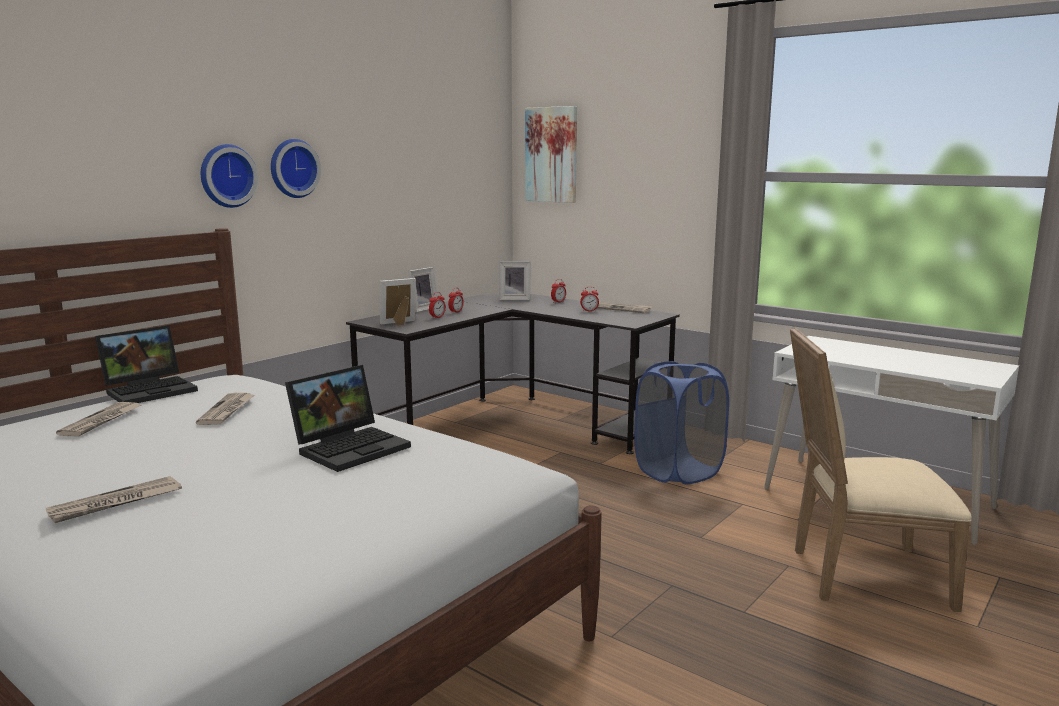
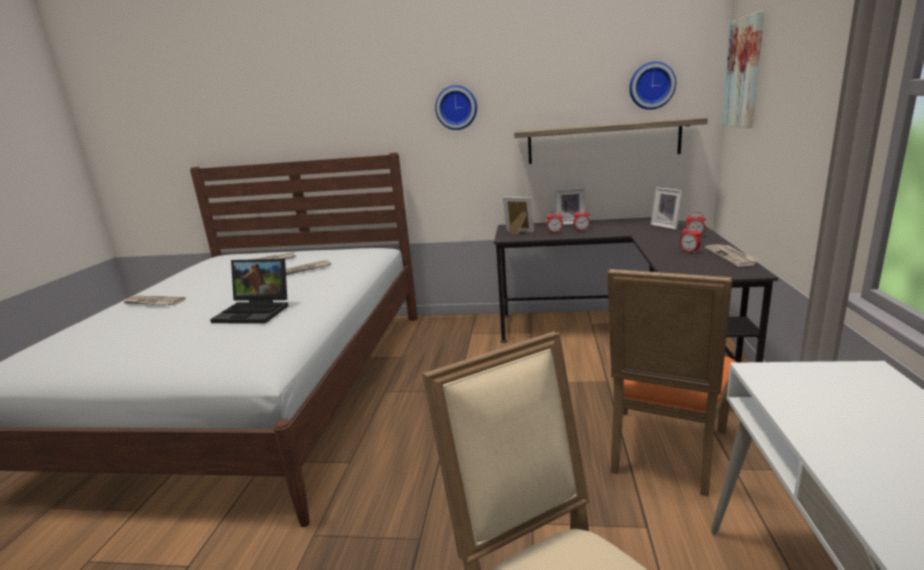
camera: 60 degrees right, 5 degrees up
laptop [95,325,198,403] -> none
wall clock [201,144,258,208] -> wall clock moved to [629,61,676,110]
blue laundry basket [634,361,729,484] -> orange chair [607,269,737,497]
none -> shelf [514,117,708,164]

